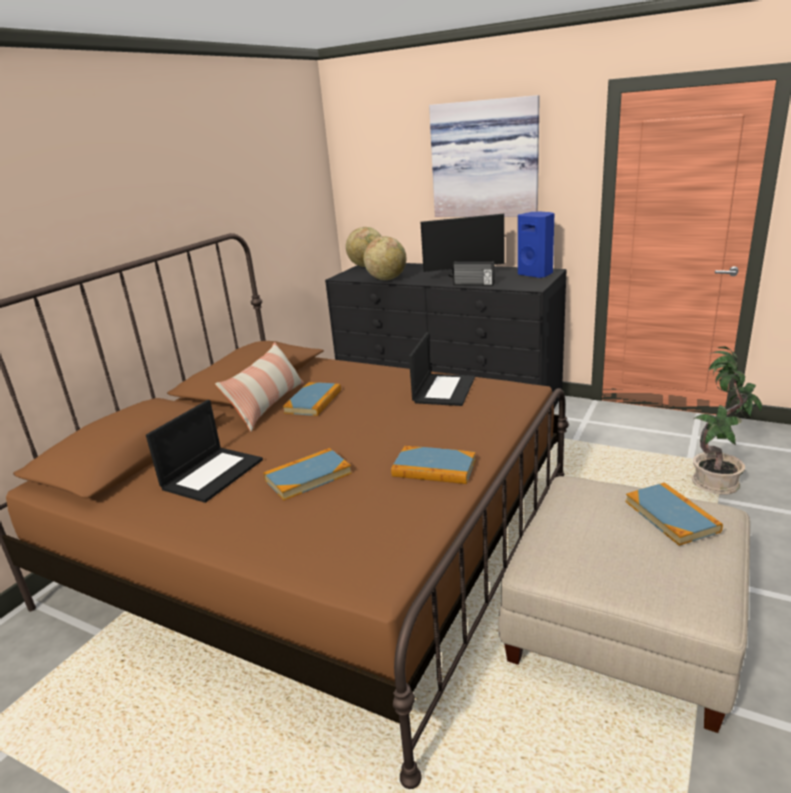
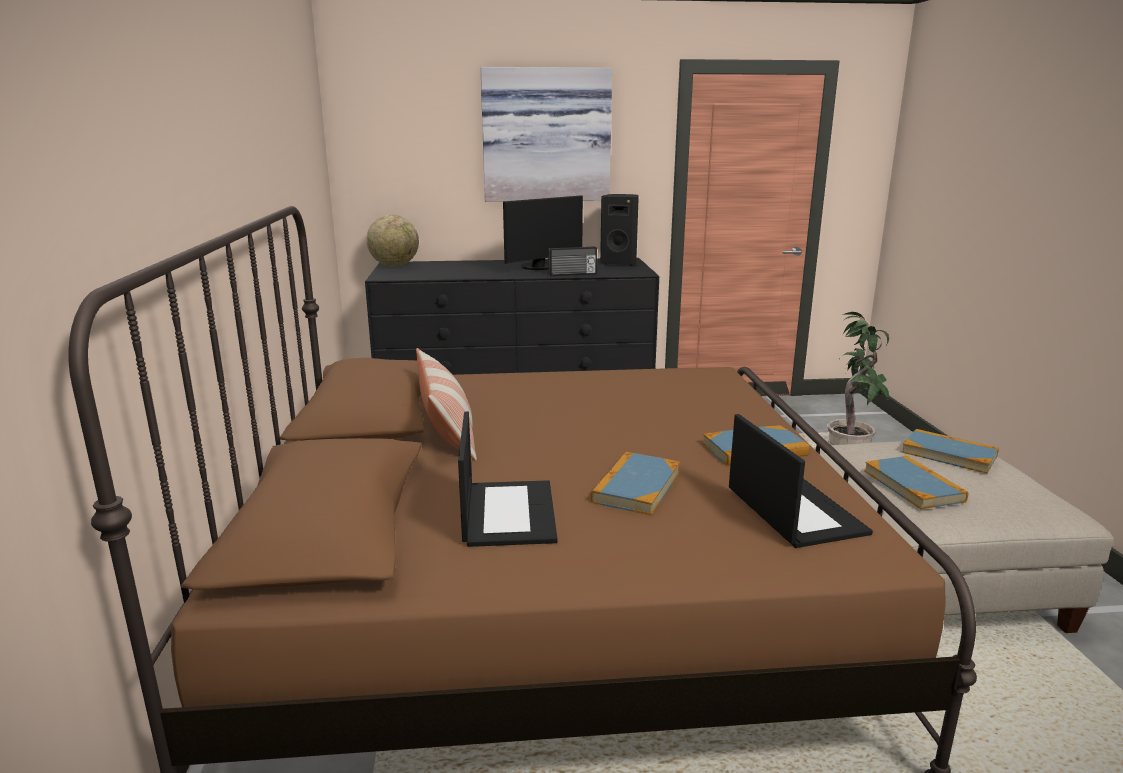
camera: 35 degrees left, 5 degrees down
book [283,382,341,416] -> book moved to [864,456,968,509]
globe [364,236,406,280] -> none
laptop [409,332,475,406] -> laptop moved to [729,414,873,548]
blue speaker [518,212,554,278] -> black speaker [600,194,639,266]

